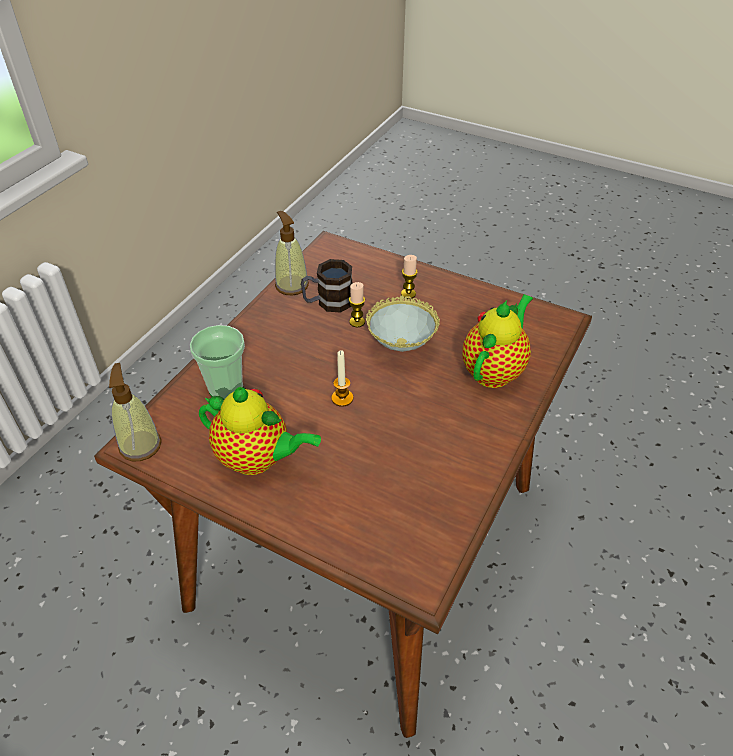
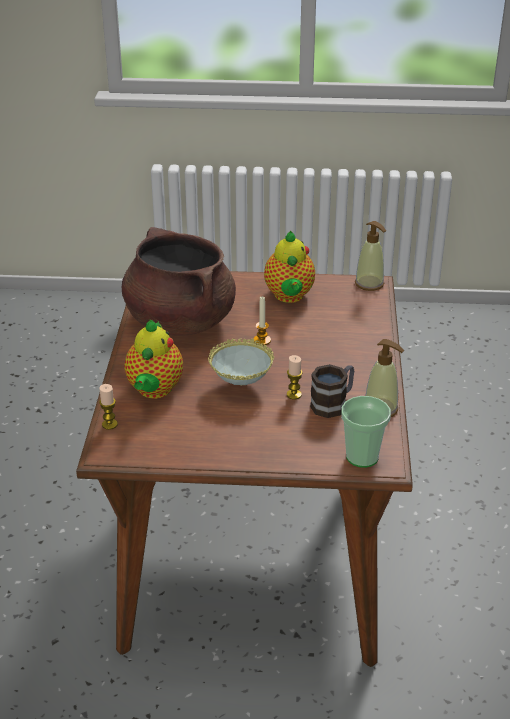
camera: 155 degrees right, 10 degrees down
cup [190,325,245,399] -> cup moved to [341,396,391,468]
teapot [199,387,321,475] -> teapot turned 90 degrees counterclockwise [264,231,315,303]
candle [401,255,418,299] -> candle moved to [99,384,118,430]
none -> brown cooking pot [122,227,236,336]

